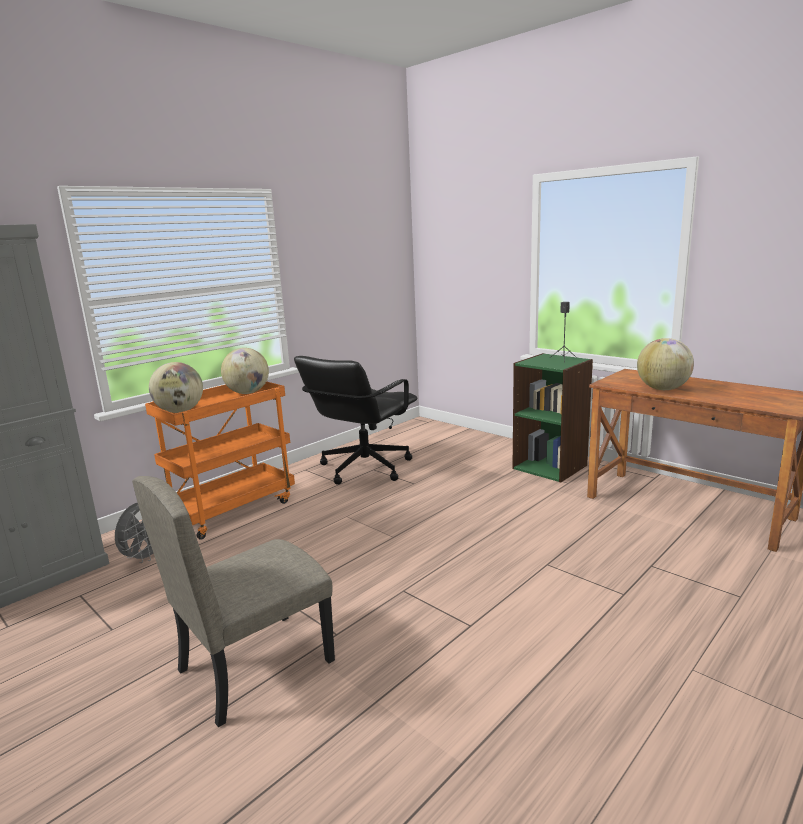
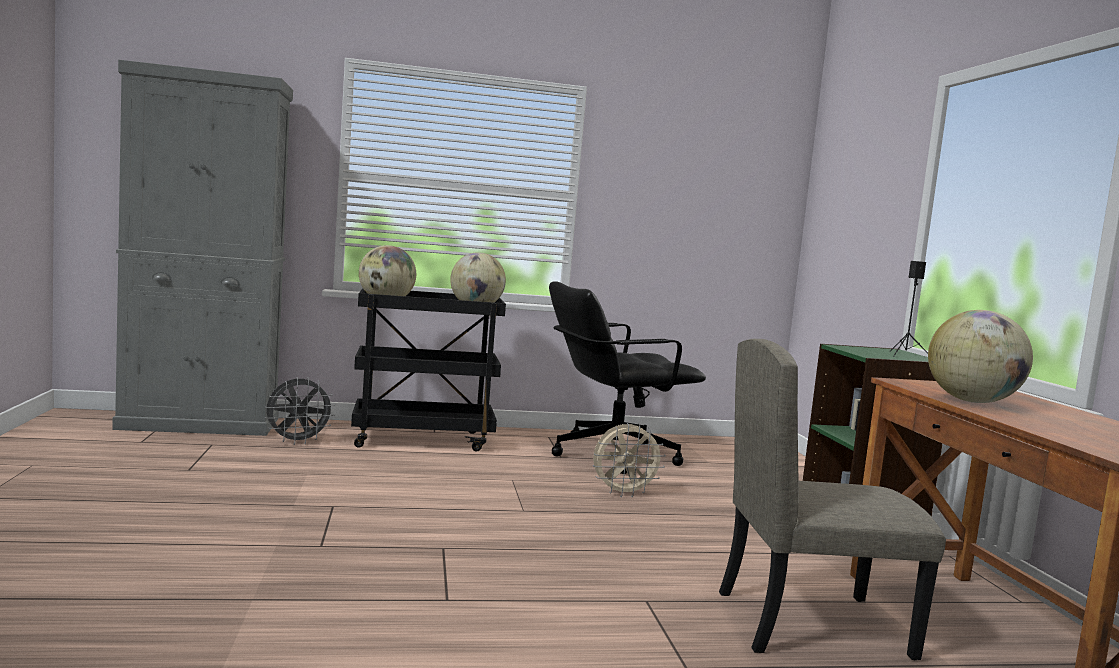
camera: 35 degrees right, 10 degrees down
beige chair [132,476,335,727] -> beige chair moved to [719,339,946,660]
orange cart [145,381,295,540] -> black cart [351,289,506,451]
none -> beige fan [593,423,666,497]

